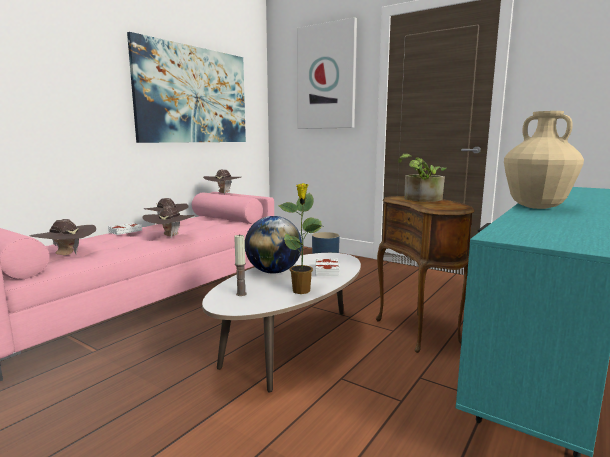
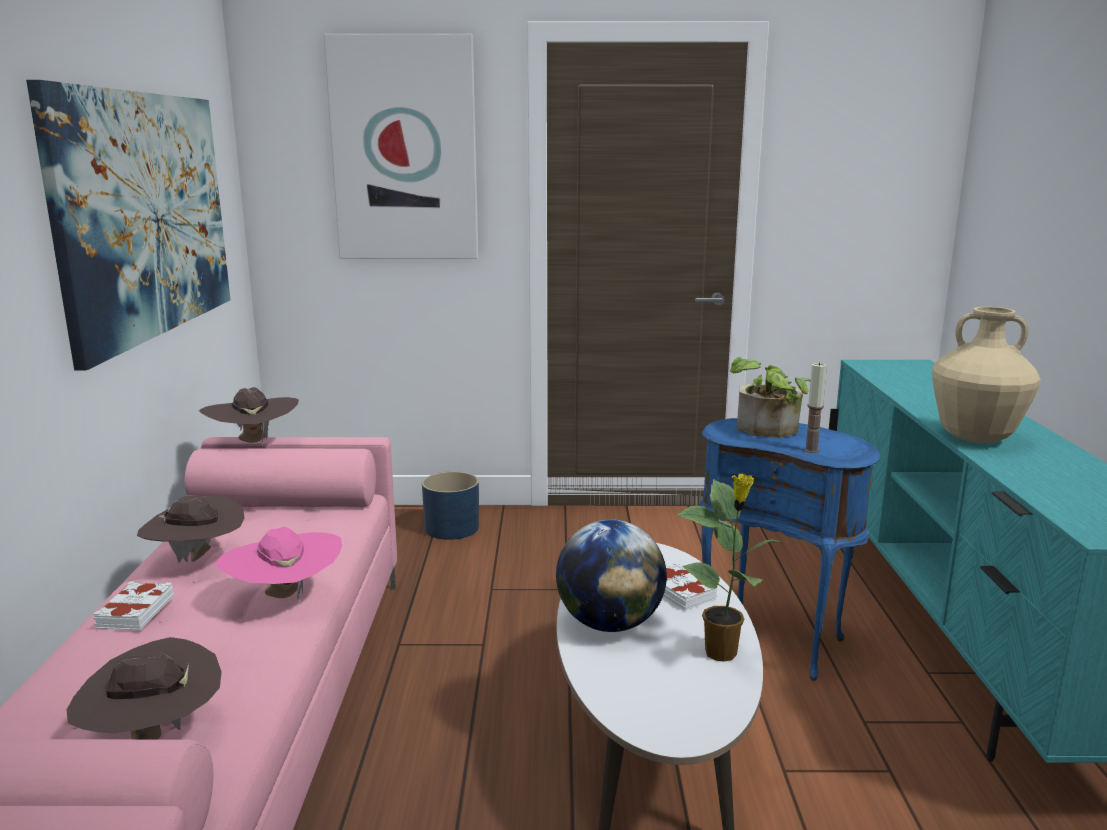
camera: 35 degrees left, 5 degrees up
brown hat [142,206,195,238] -> pink hat [215,527,342,602]
candle [234,234,247,296] -> candle moved to [804,362,827,453]
brown side table [376,196,475,353] -> blue side table [699,418,880,681]

